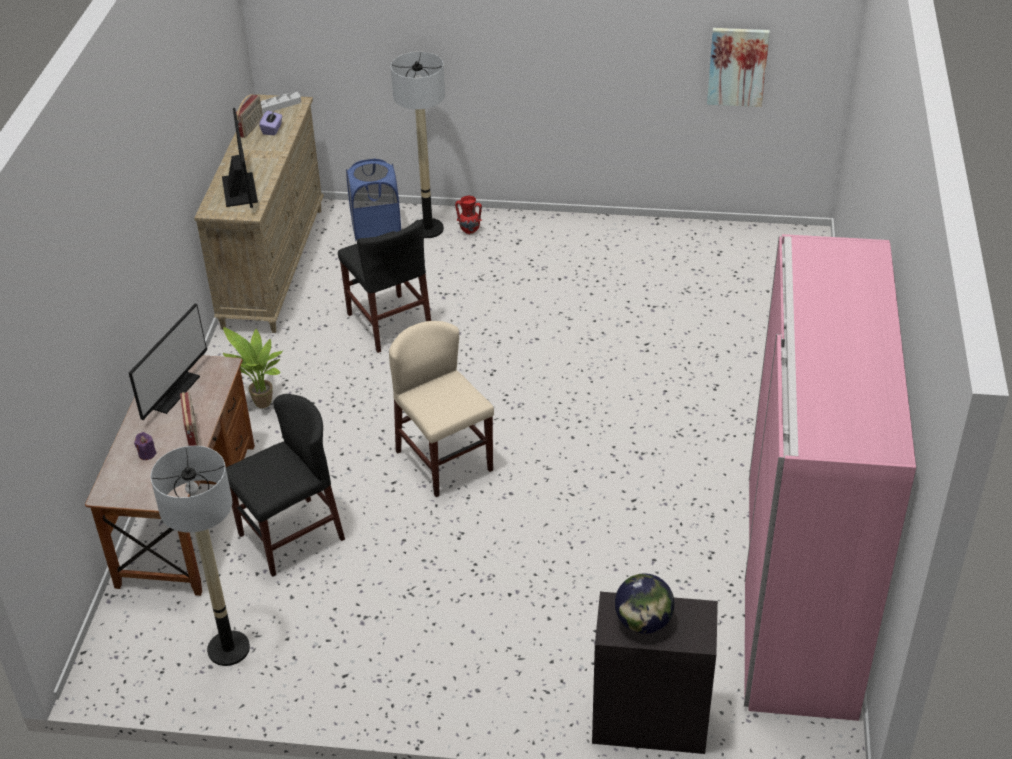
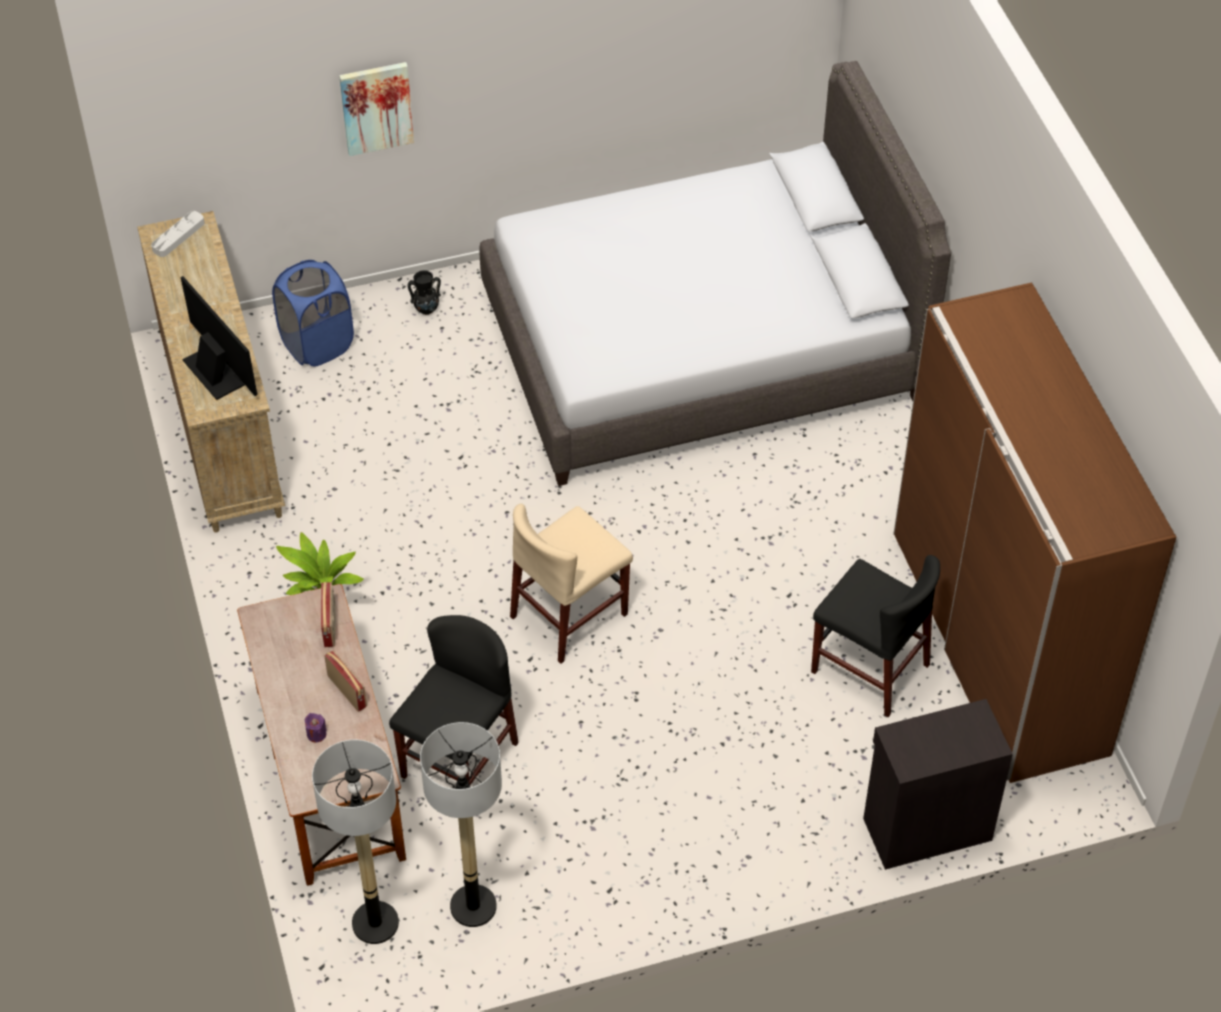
camera: 25 degrees left, 10 degrees up
monitor [129,304,207,420] -> none
radio [236,94,263,138] -> radio moved to [321,582,335,647]
purple tissue box [259,110,283,135] -> none
black chair [338,220,431,353] -> black chair moved to [811,555,940,717]
beige chair [389,321,494,497] -> beige chair turned 75 degrees counterclockwise [510,504,633,664]
floor lamp [391,52,445,238] -> floor lamp moved to [312,740,399,944]
red vase [455,196,482,234] -> black vase [408,270,441,315]
globe [615,573,675,634] -> none
picture [707,28,770,107] -> picture moved to [339,62,414,156]
pink wardrobe [744,234,916,721] -> brown wardrobe [893,282,1176,783]
none -> grey bed [479,61,951,486]

